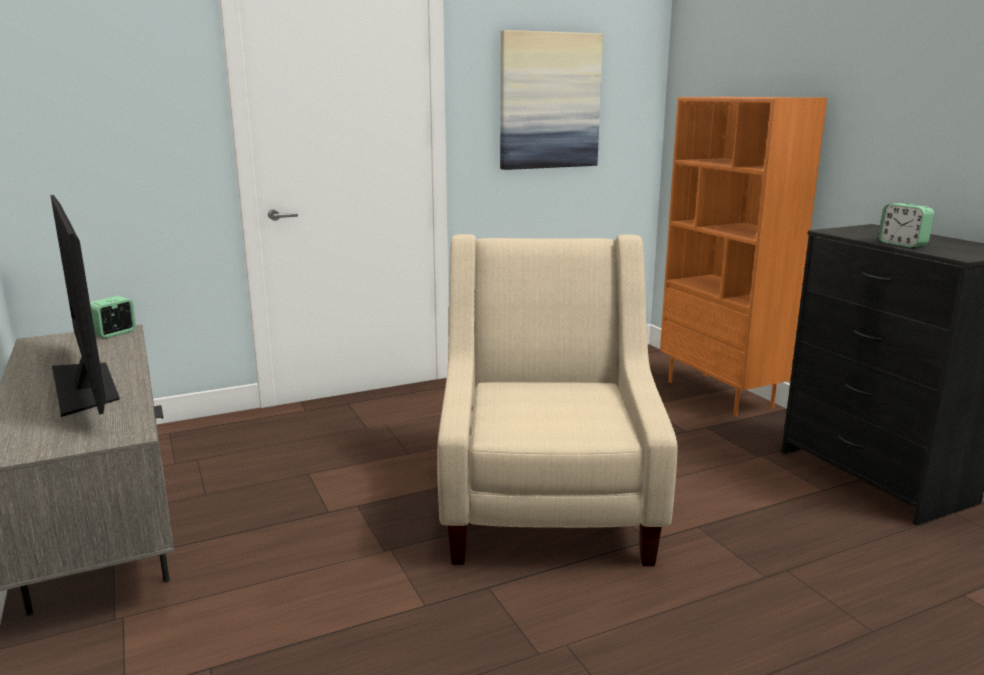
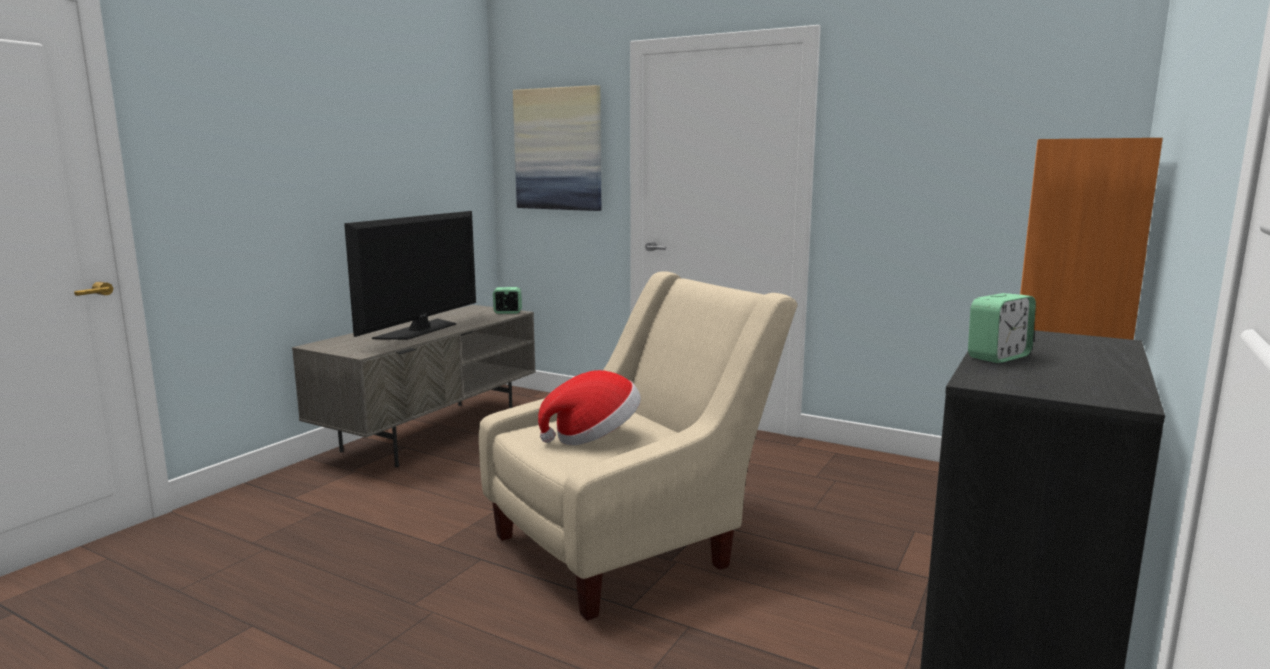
camera: 55 degrees right, 5 degrees down
picture [500,30,603,170] -> picture moved to [513,85,601,211]
alarm clock [878,203,934,248] -> alarm clock turned 150 degrees counterclockwise [968,293,1036,363]
none -> hat [538,370,641,445]

